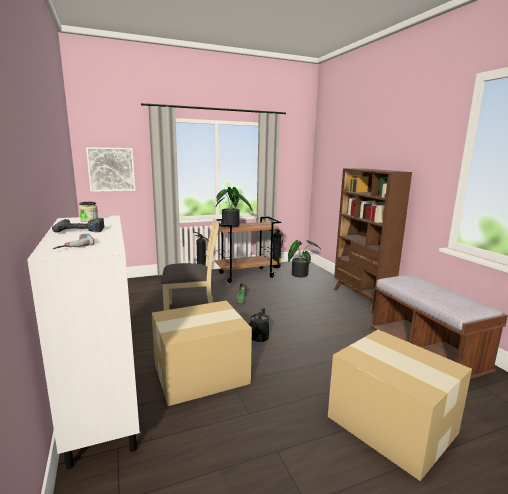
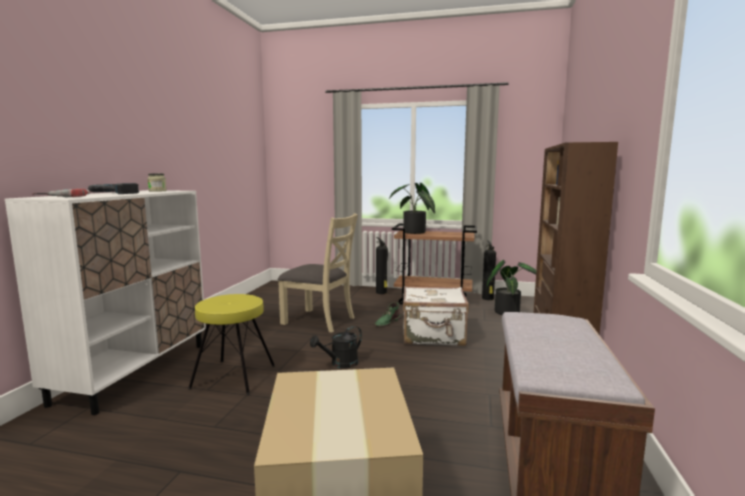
camera: 35 degrees right, 5 degrees down
picture [86,147,135,192] -> none
cardboard box [152,300,252,406] -> yellow stool [188,294,275,395]
none -> white suitcase [403,286,469,346]

